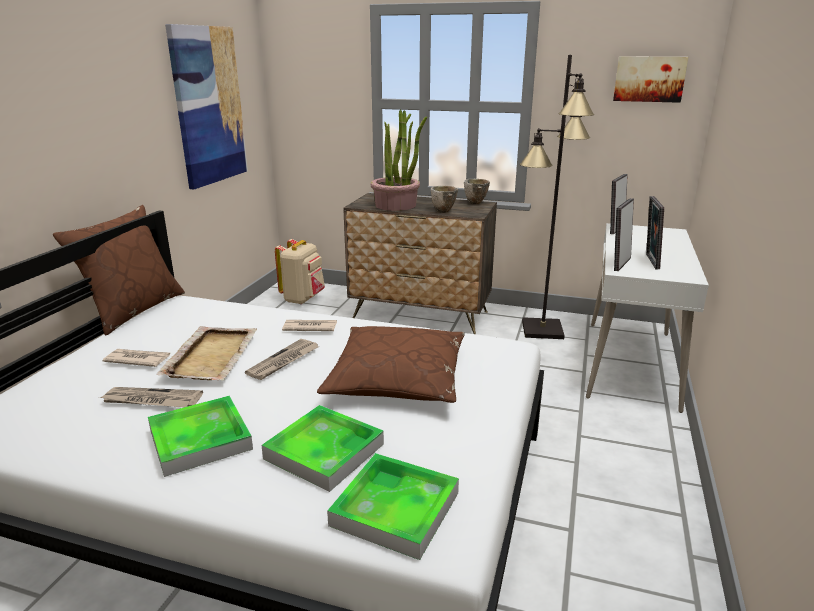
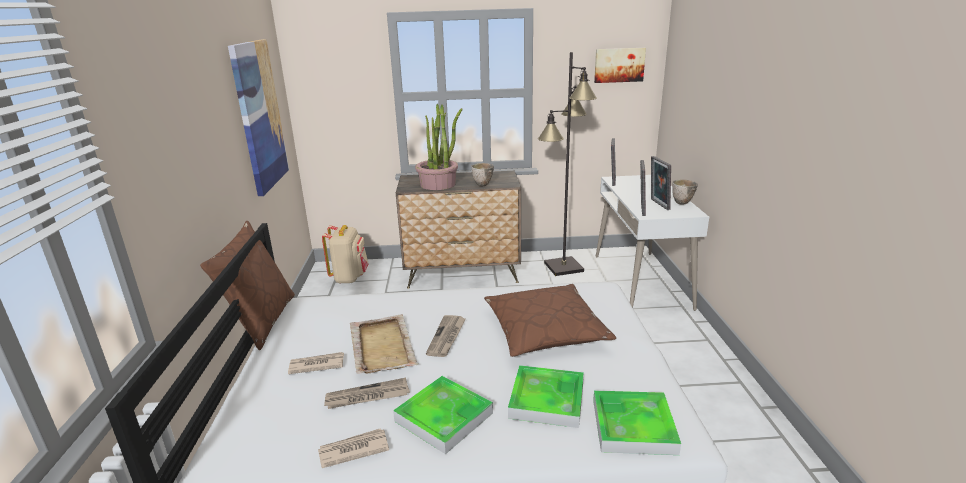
camera: 20 degrees left, 0 degrees up
newspaper [282,320,337,331] -> newspaper moved to [318,428,389,468]
bowl [464,179,490,204] -> bowl moved to [672,179,698,205]

